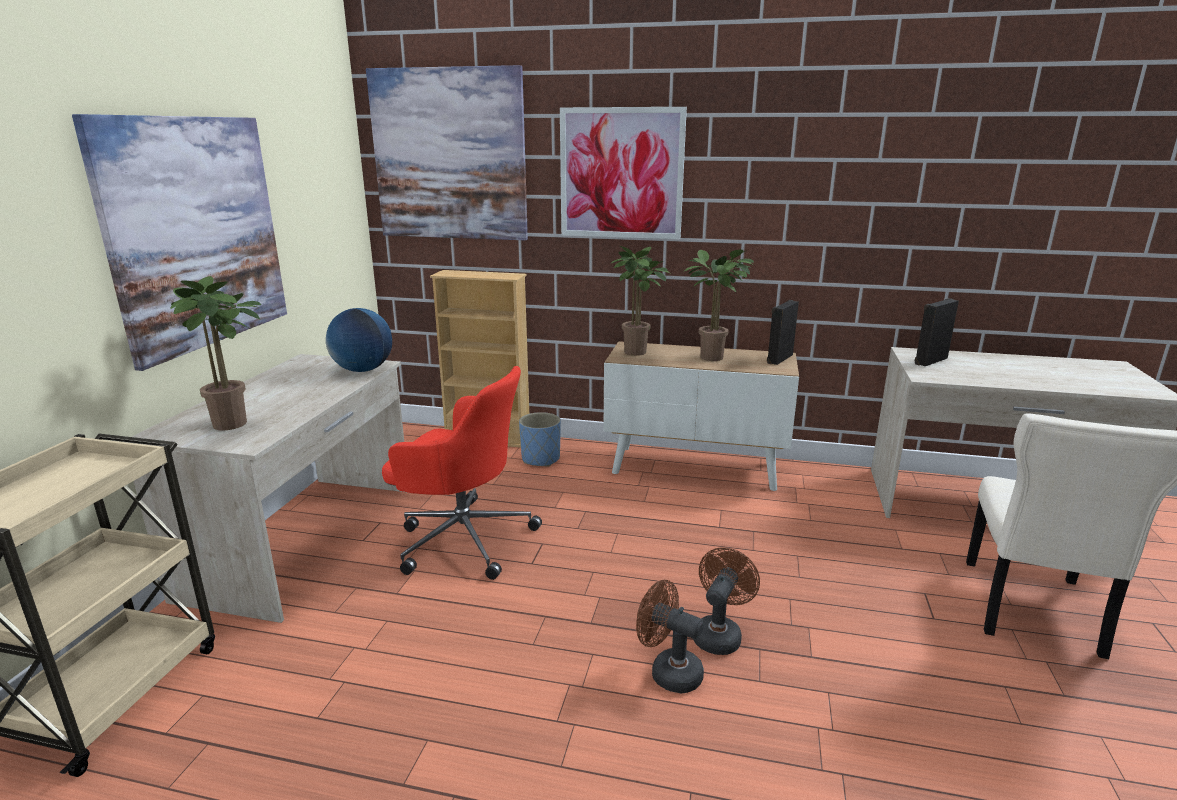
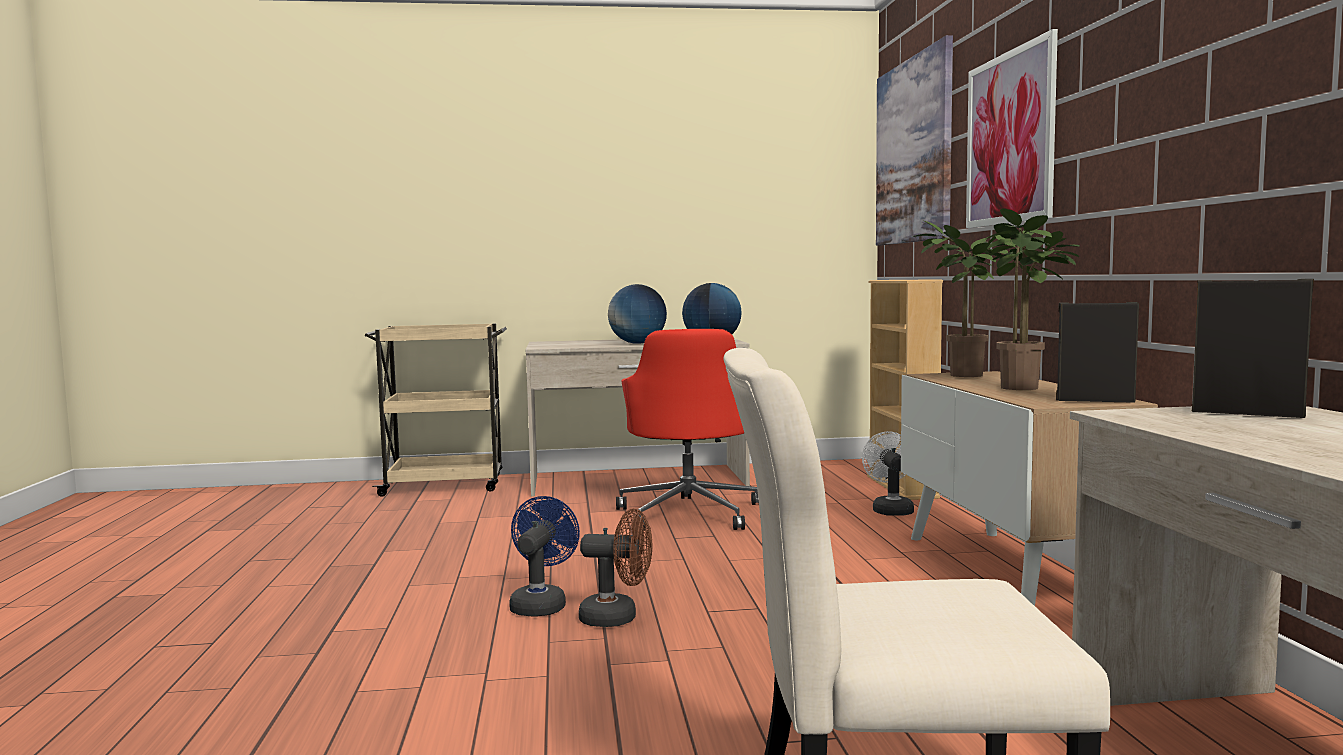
camera: 70 degrees right, 15 degrees down
picture [72,114,287,371] -> none
potted plant [170,276,261,431] -> none
blue planter [519,412,561,467] -> white fan [862,431,914,516]
brown fan [636,580,704,693] -> blue fan [509,496,580,617]
none -> globe [608,284,667,344]

